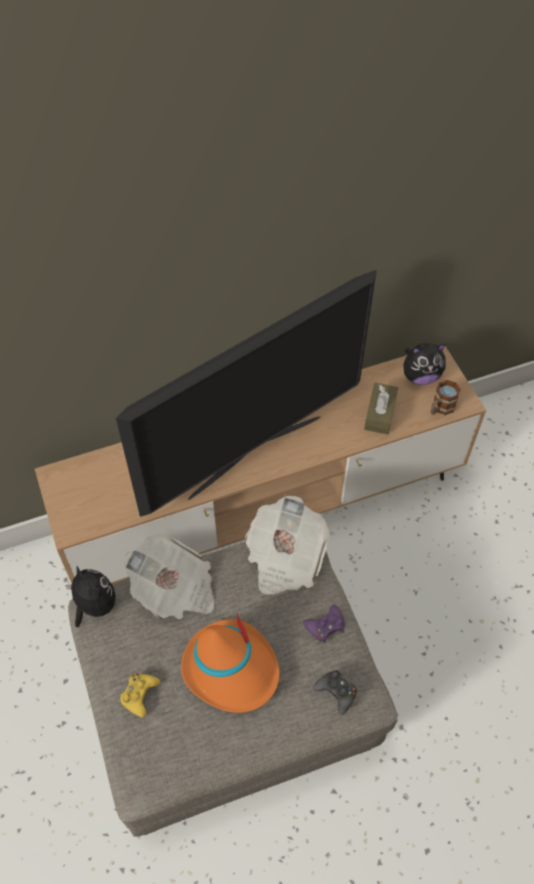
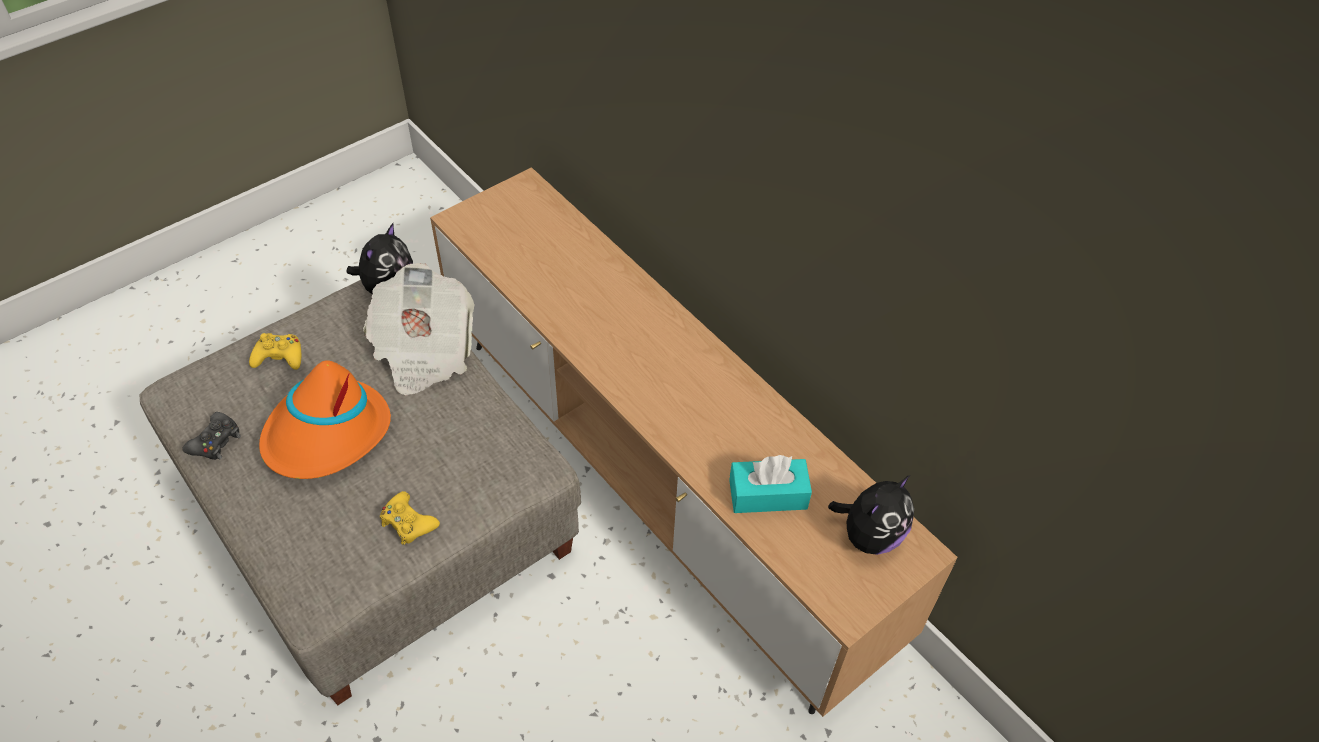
camera: 70 degrees right, 5 degrees down
television [116,270,377,517] -> none
newspaper [245,496,330,595] -> none
purple game controller [303,605,345,643] -> yellow game controller [380,491,440,545]
black game controller [313,670,357,715] -> black game controller moved to [182,412,241,460]
brown tissue box [364,383,398,435] -> turquoise tissue box [729,455,812,513]
plush toy [403,343,446,385] -> plush toy turned 105 degrees counterclockwise [828,475,914,555]
mug [431,380,461,415] -> none

